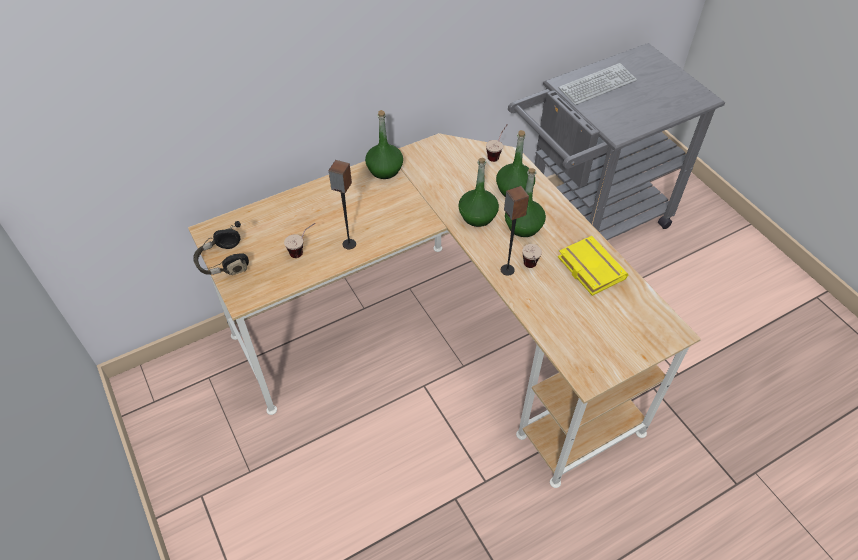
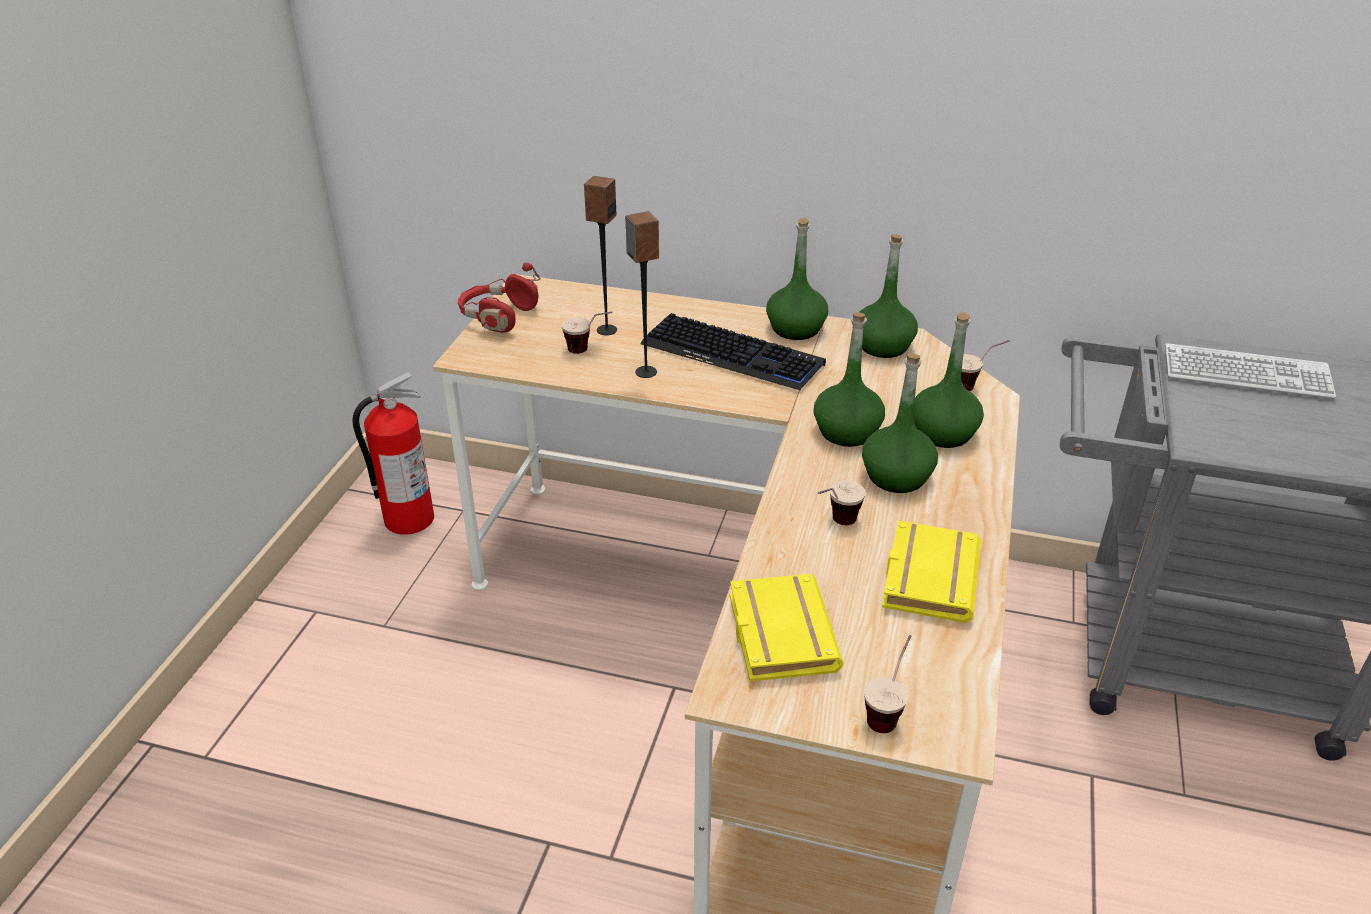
camera: 45 degrees right, 15 degrees down
black headphones [193,221,249,275] -> red headphones [458,263,541,333]
speaker [501,186,529,276] -> speaker moved to [584,176,617,335]
none -> fire extinguisher [352,372,434,535]
none -> keyboard [640,313,826,391]
none -> yellow book [730,574,843,681]
none -> green bottle [859,234,918,358]
none -> cup [864,635,911,733]

